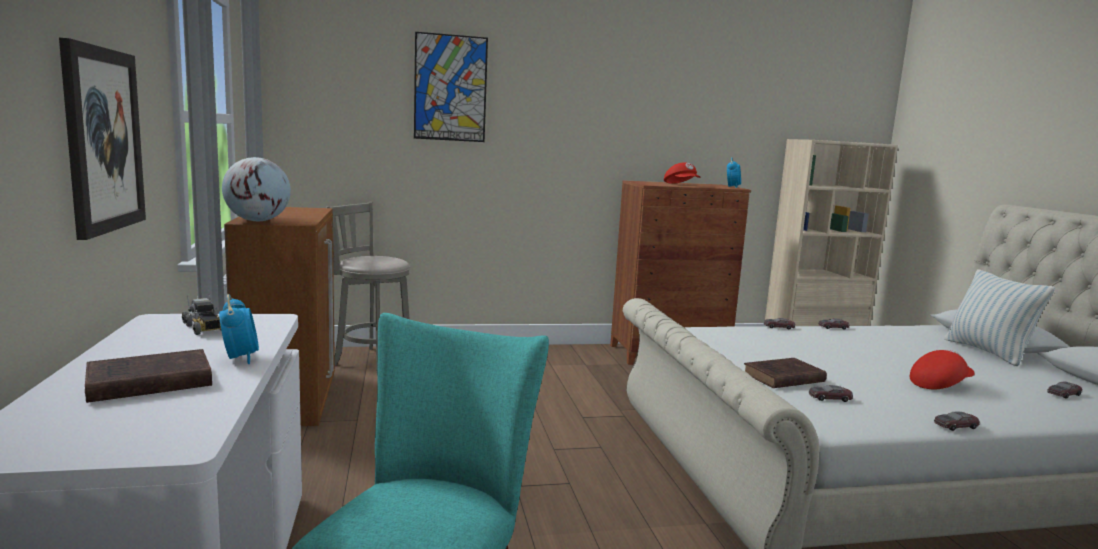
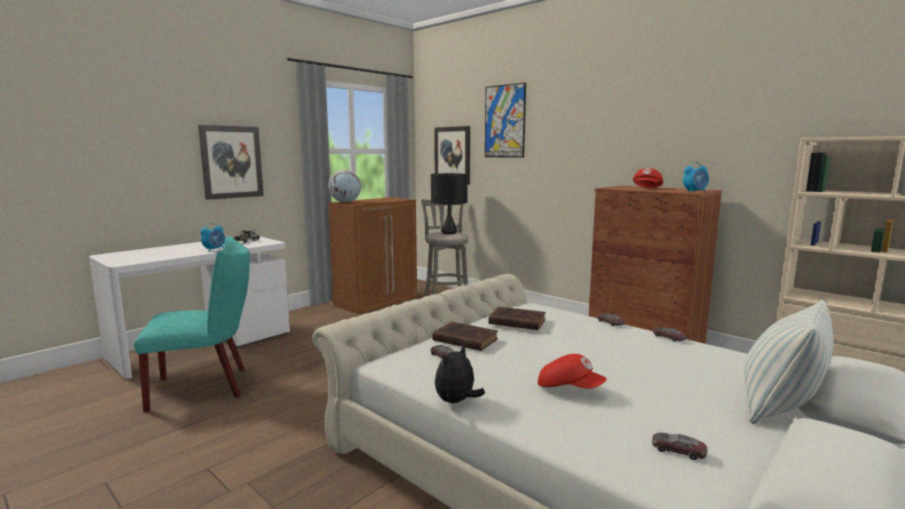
camera: 55 degrees right, 0 degrees up
brown book [85,349,212,403] -> brown book moved to [489,307,546,330]
toy car [934,411,980,431] -> plush toy [435,344,485,403]
none -> black table lamp [431,173,468,234]
none -> picture [434,126,470,185]

